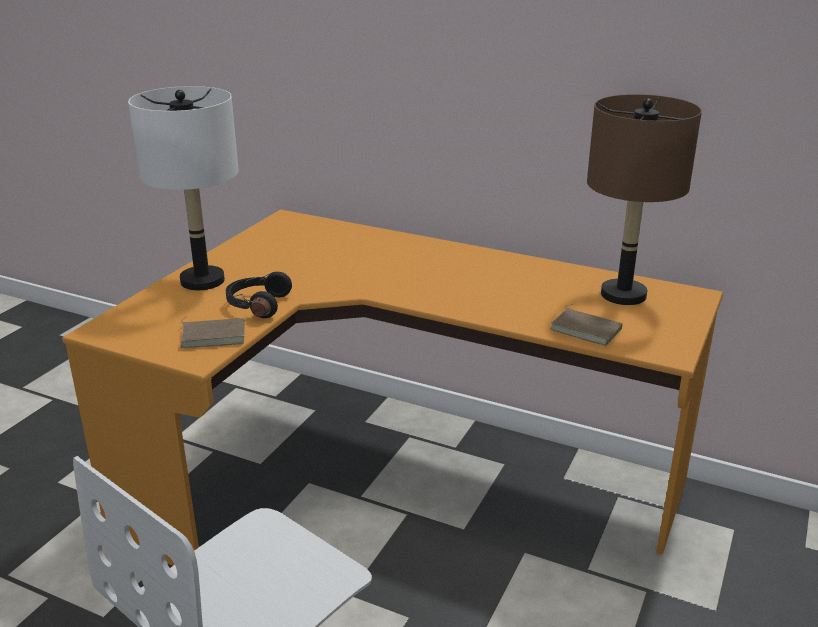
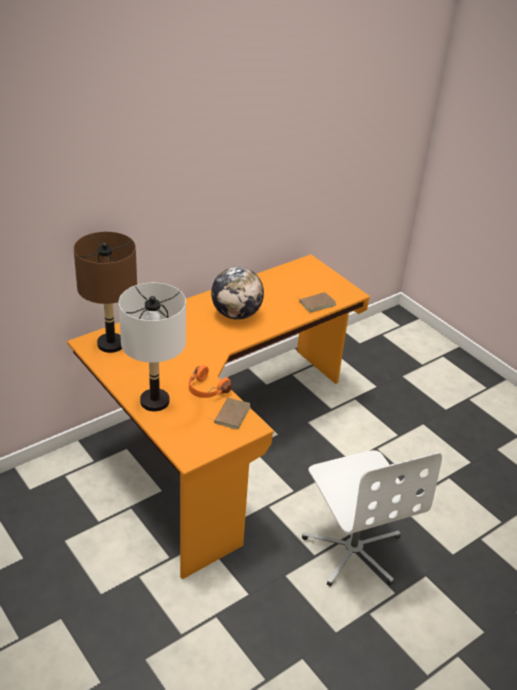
camera: 65 degrees left, 10 degrees up
black headphones [226,272,292,318] -> orange headphones [189,365,232,398]
brown table lamp [587,94,702,305] -> brown table lamp moved to [74,232,137,353]
none -> globe [211,267,264,320]

